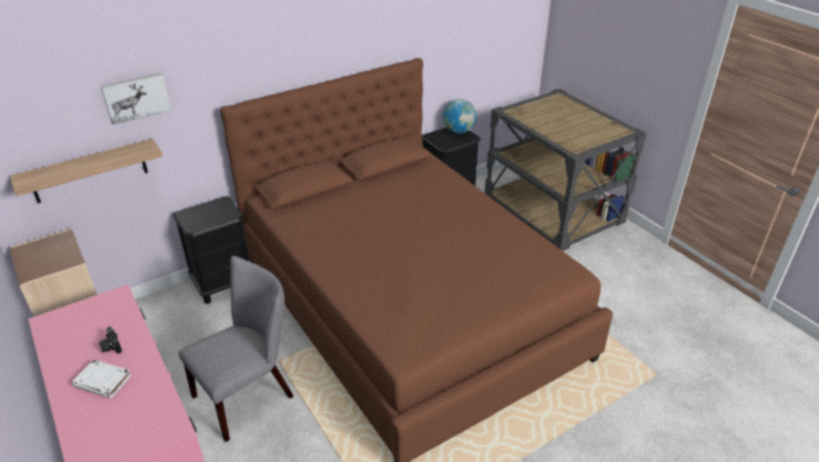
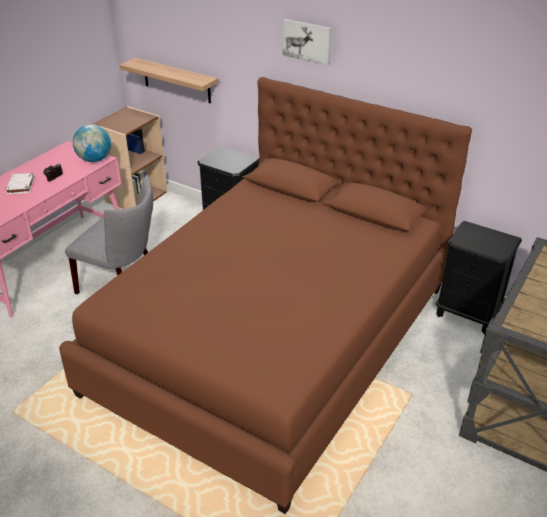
camera: 65 degrees right, 0 degrees up
picture [101,73,171,125] -> picture moved to [283,19,332,65]
globe [443,99,477,133] -> globe moved to [73,124,111,162]

